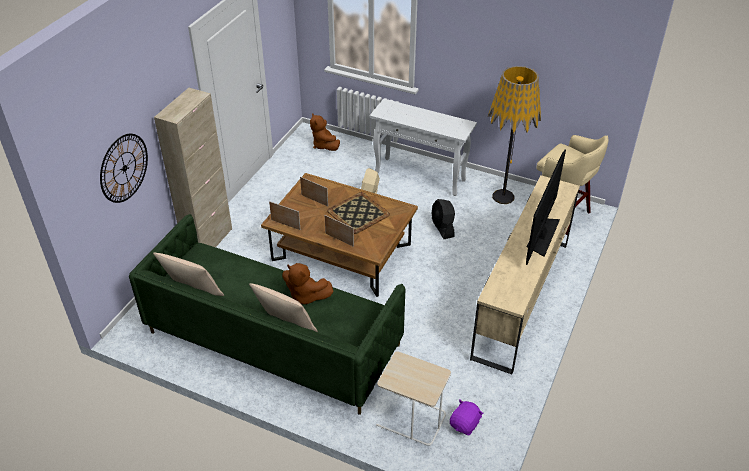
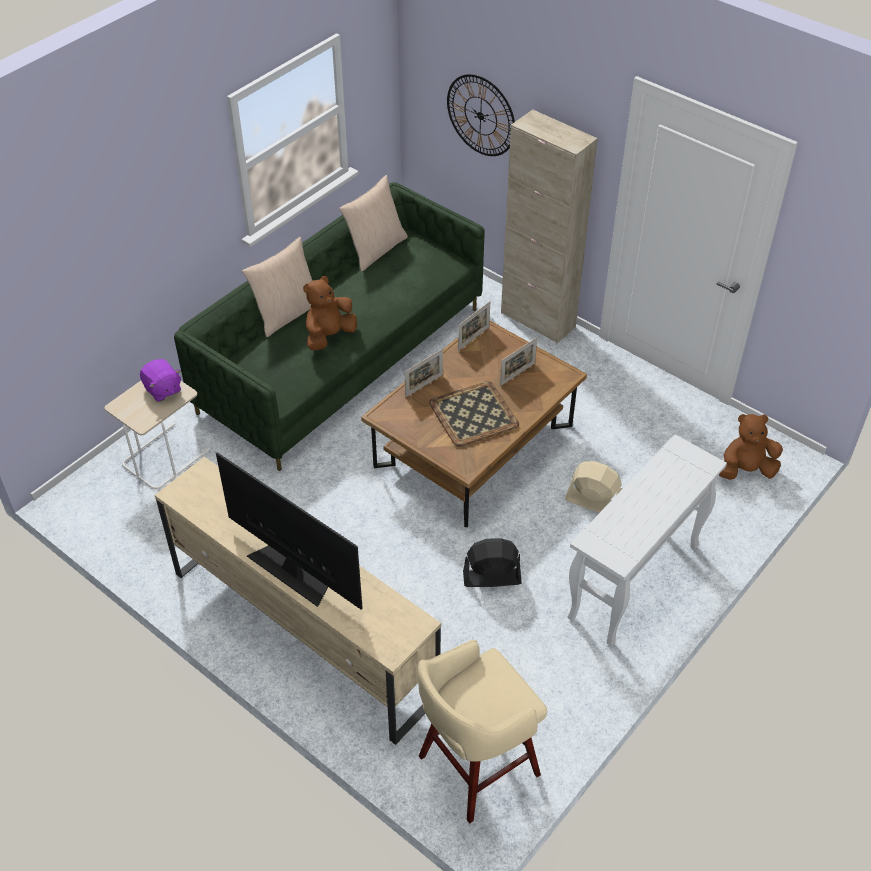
camera: 105 degrees right, 5 degrees up
purple plush toy [450,399,484,436] -> purple plush toy moved to [140,359,181,402]
floor lamp [488,66,541,204] -> none

